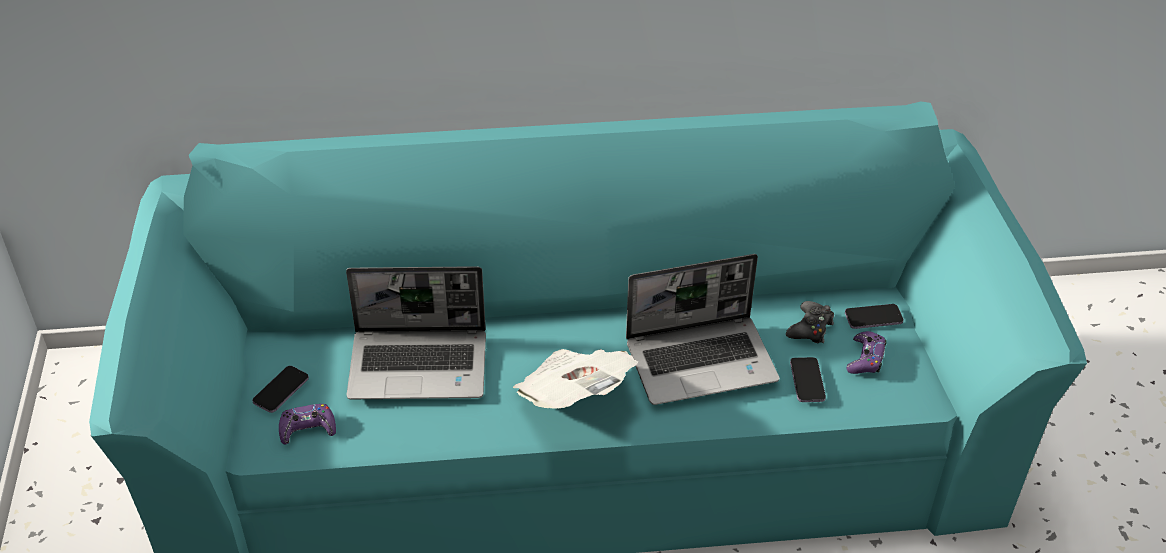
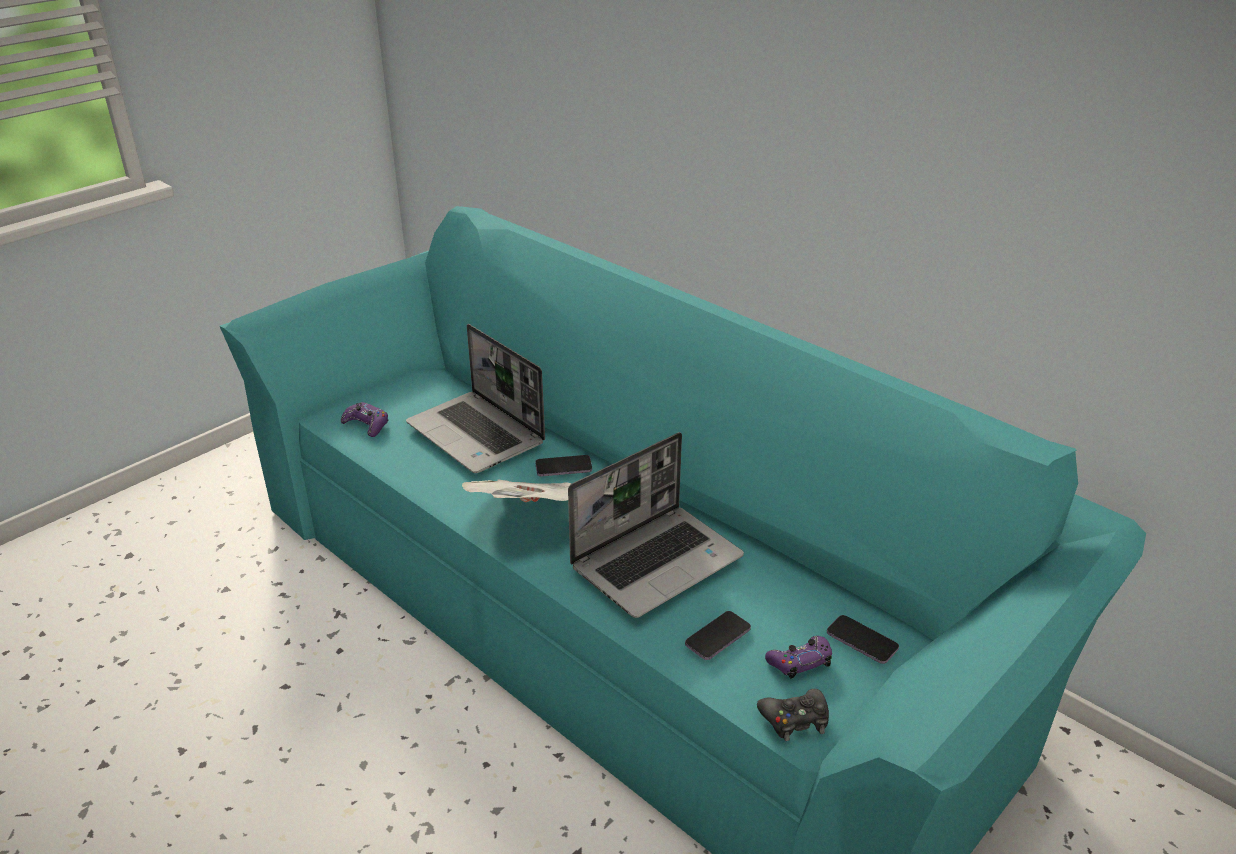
camera: 50 degrees right, 10 degrees down
phone [252,366,309,413] -> phone moved to [535,455,592,476]
laptop [626,254,779,405] -> laptop turned 75 degrees counterclockwise [568,432,744,618]
black game controller [786,301,834,343] -> black game controller moved to [757,689,829,741]

